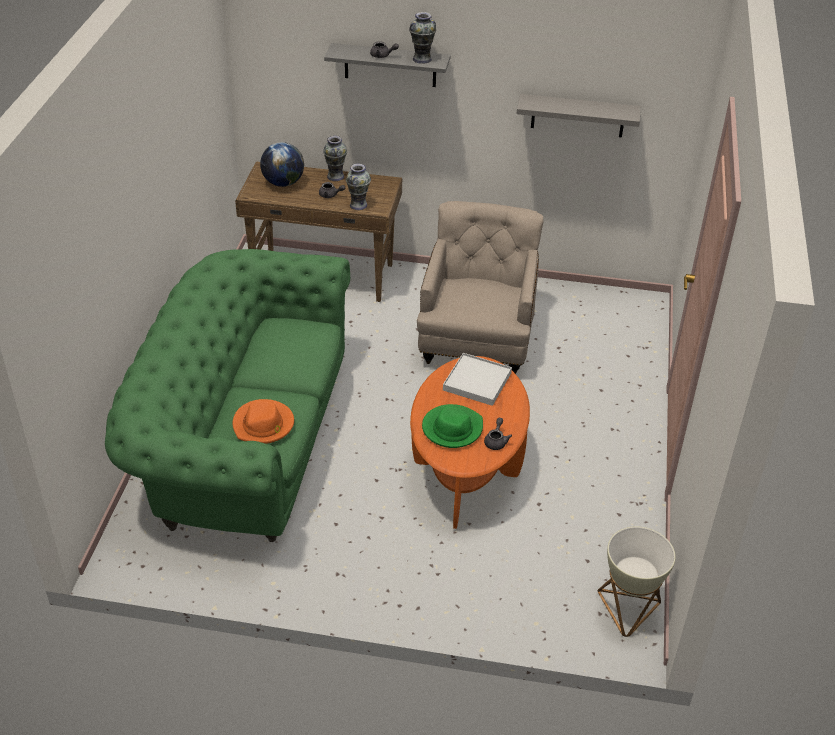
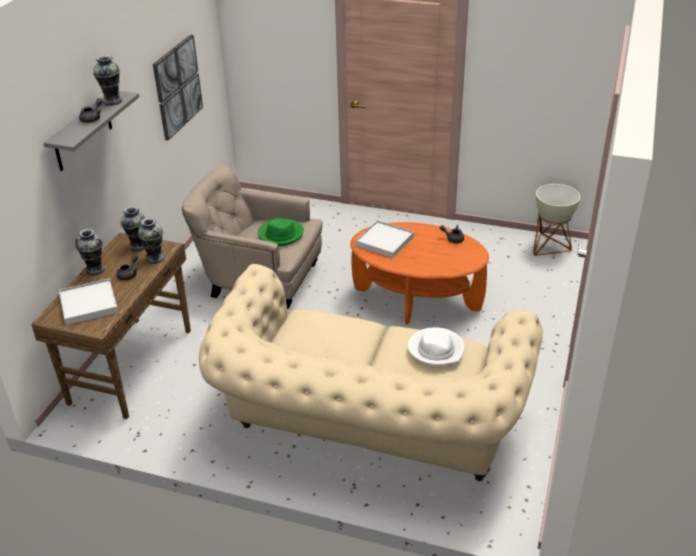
camera: 80 degrees left, 5 degrees down
green sofa [105,249,350,542] -> beige sofa [199,264,543,481]
orange hat [233,399,294,444] -> white hat [408,327,465,366]
globe [260,142,304,187] -> white tray [59,279,118,325]
green hat [422,404,483,448] -> green hat moved to [258,218,304,246]
grey shelf [517,94,641,137] -> picture [153,35,203,141]
none -> vase [120,206,145,252]

